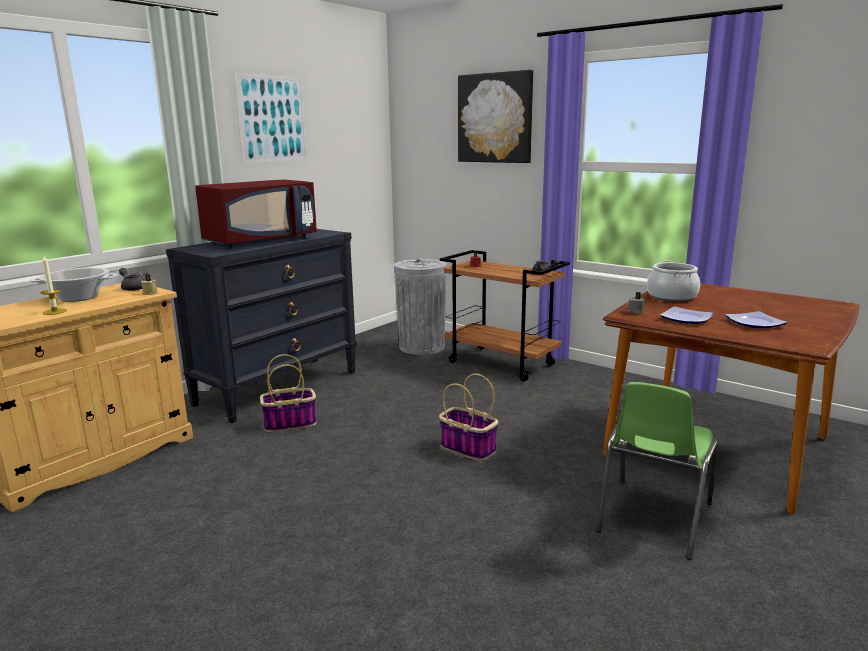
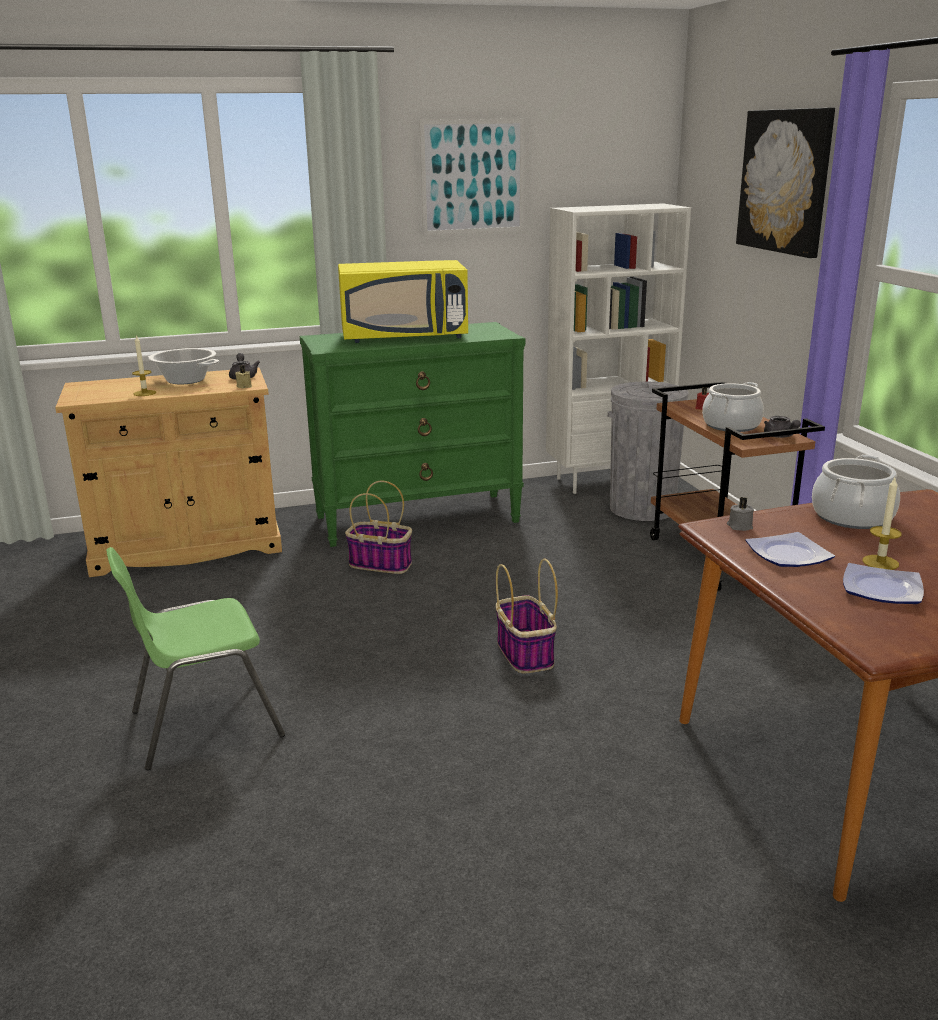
camera: 35 degrees right, 5 degrees up
black dresser [166,229,357,423] -> green dresser [300,322,525,547]
red microwave [195,180,317,248] -> yellow microwave [338,260,468,343]
green chair [596,382,718,560] -> green chair moved to [106,547,285,770]
none -> white bookcase [546,203,691,494]
none -> cooking pot [702,382,764,432]
none -> candle [863,478,902,570]

